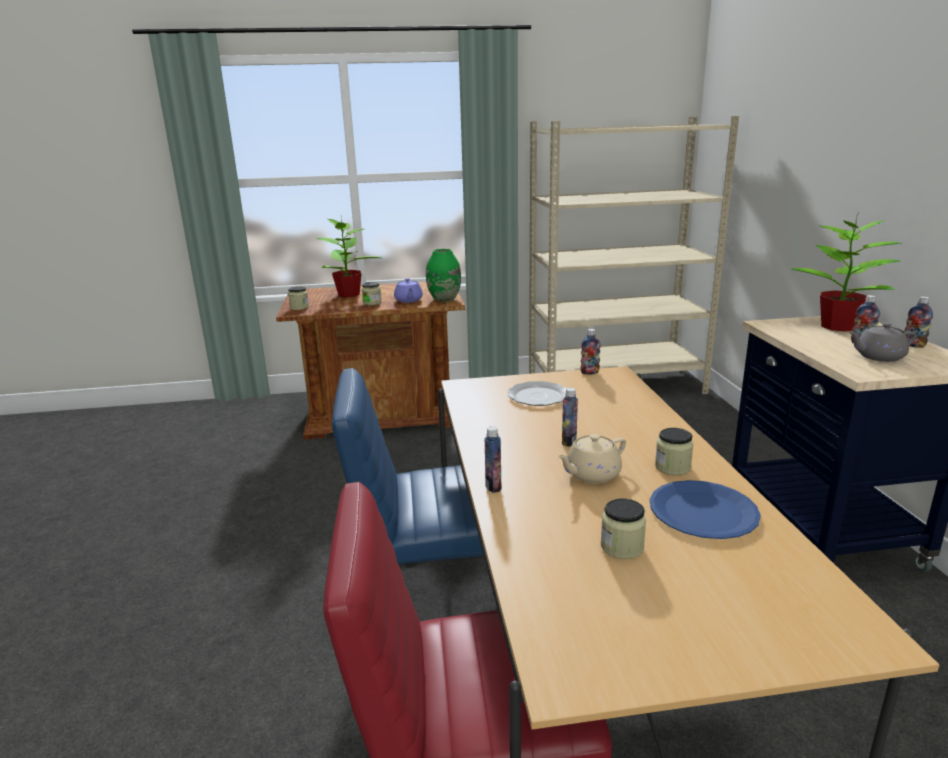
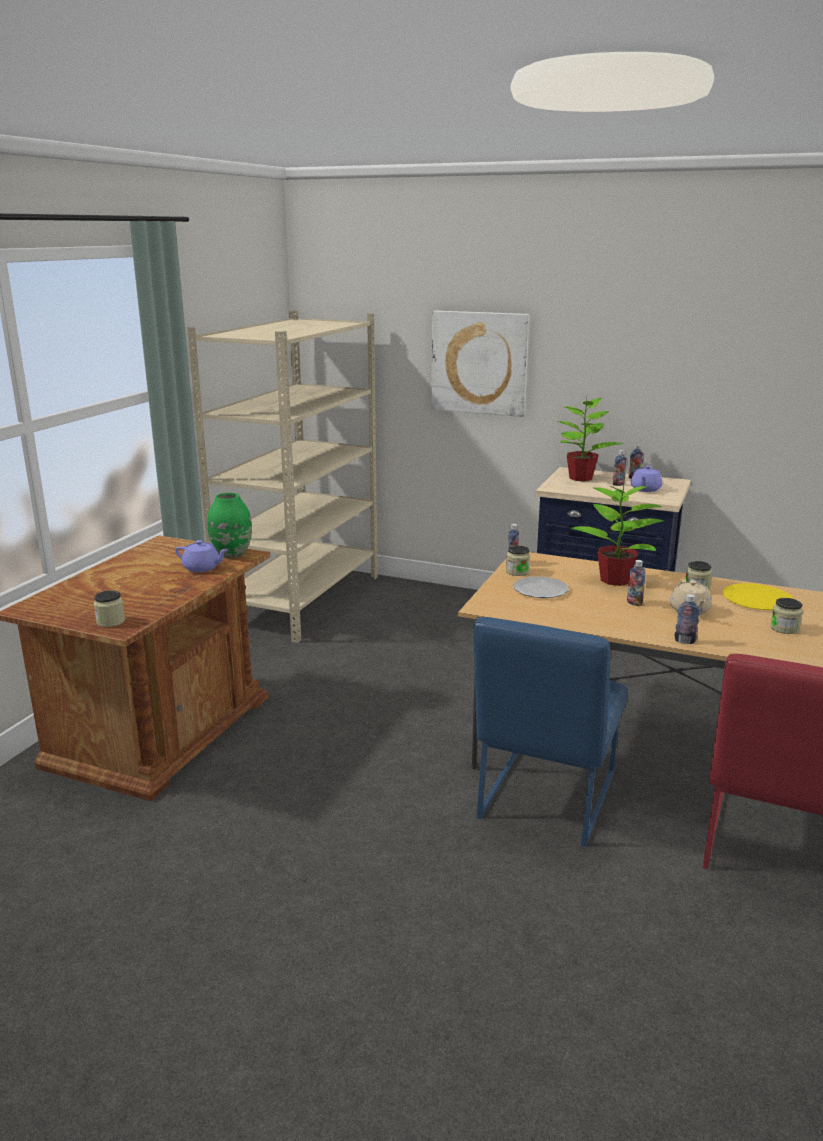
camera: 60 degrees left, 0 degrees up
potted plant [315,219,381,298] -> potted plant moved to [570,478,664,586]
jar [362,282,382,305] -> jar moved to [506,545,530,576]
blue plate [650,480,761,539] -> yellow plate [723,583,794,610]
grey teapot [850,323,916,362] -> purple teapot [631,466,662,492]
none -> picture [431,311,530,417]

